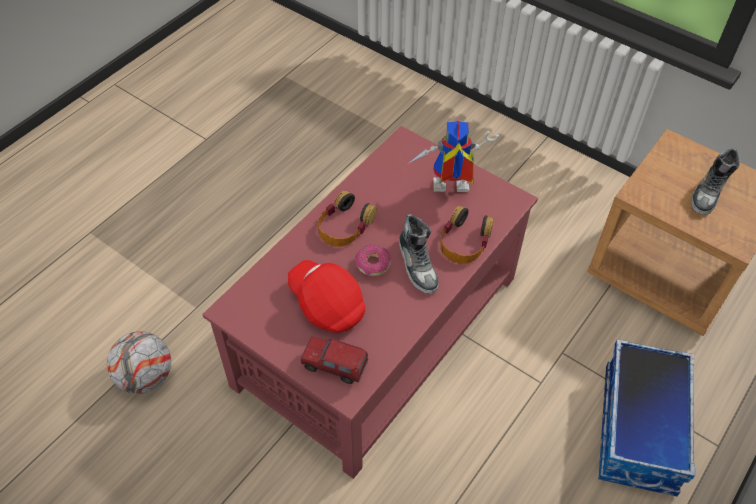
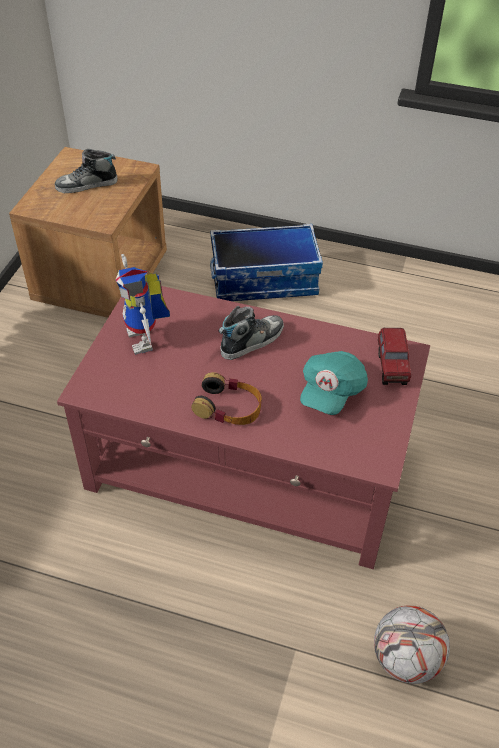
camera: 110 degrees left, 5 degrees down
red cap [288,260,366,333] -> turquoise cap [300,351,368,415]
donut [355,245,391,276] -> none
headphones [441,206,494,264] -> none
shoe [691,148,740,215] -> shoe turned 150 degrees clockwise [55,149,118,193]

